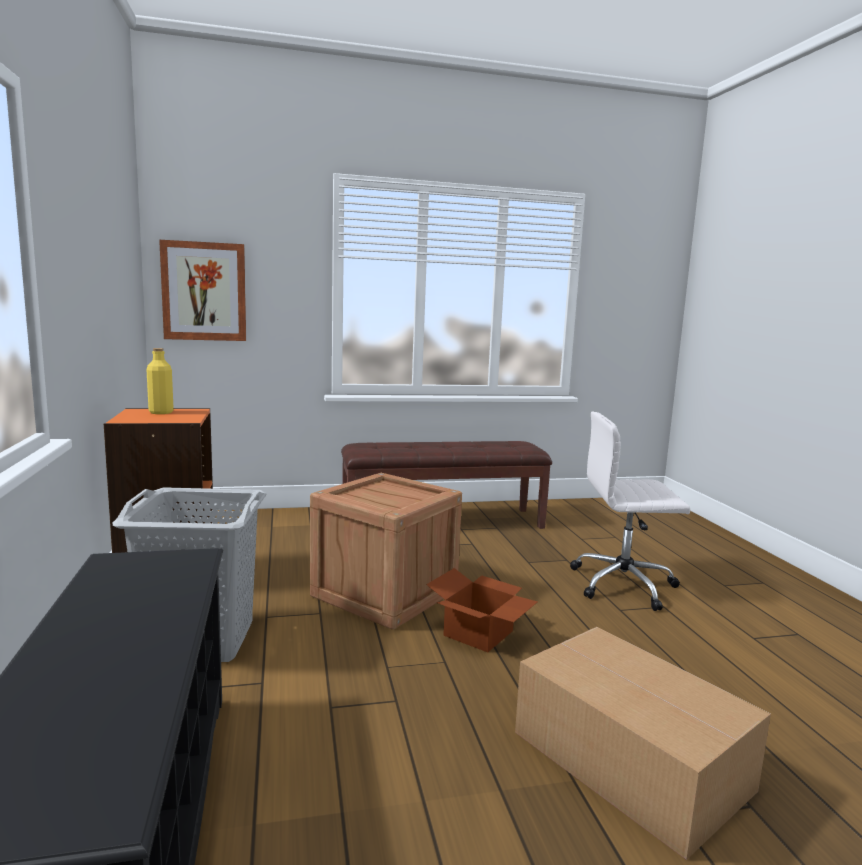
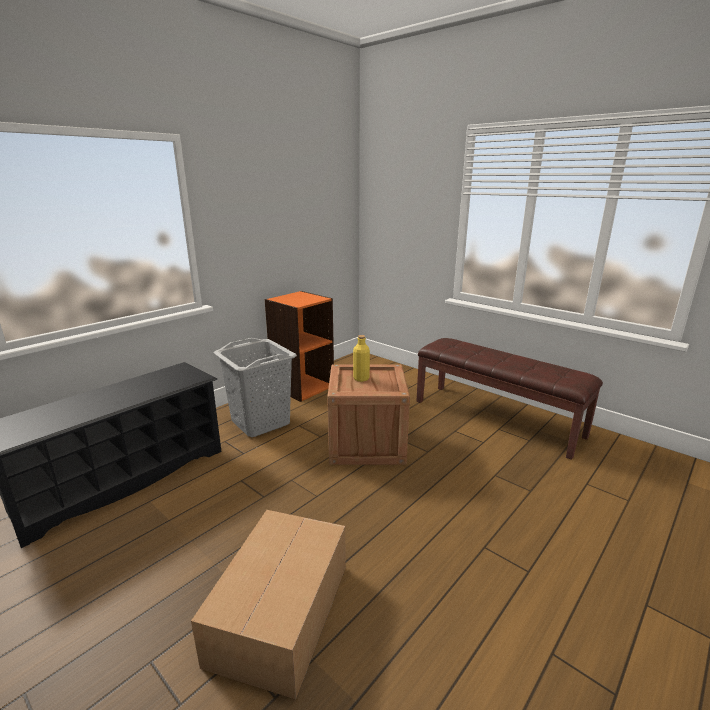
camera: 55 degrees right, 10 degrees up
yellow bottle [146,348,174,414] -> yellow bottle moved to [353,335,370,382]
picture [159,240,246,341] -> none
cardboard box [426,568,537,652] -> none
white office chair [570,412,690,611] -> none

